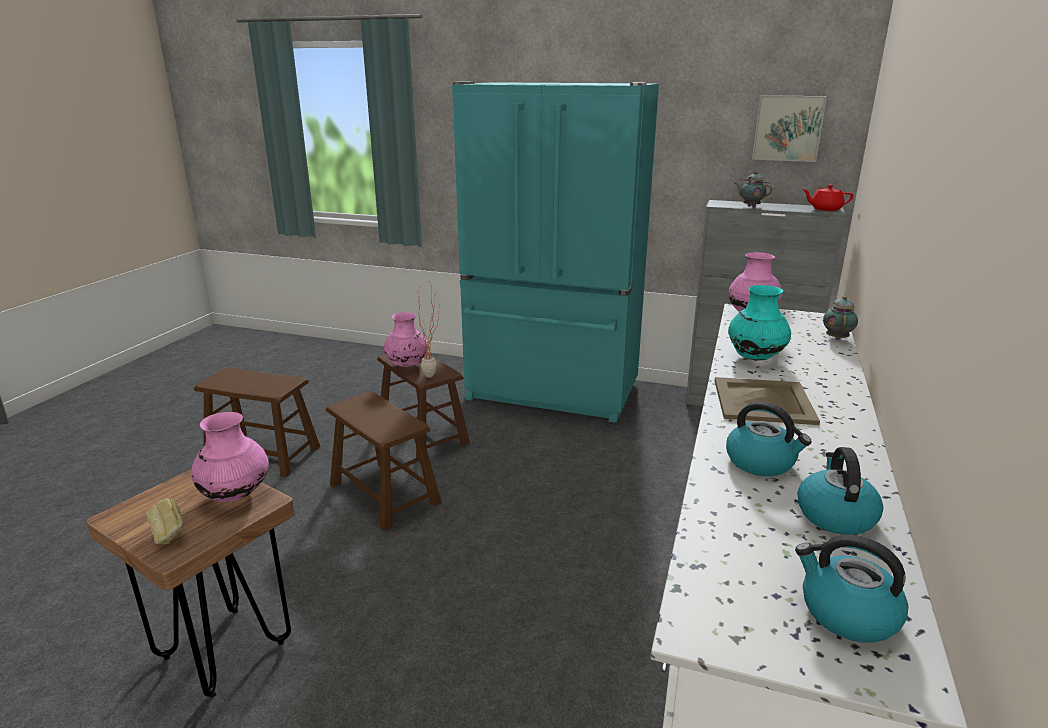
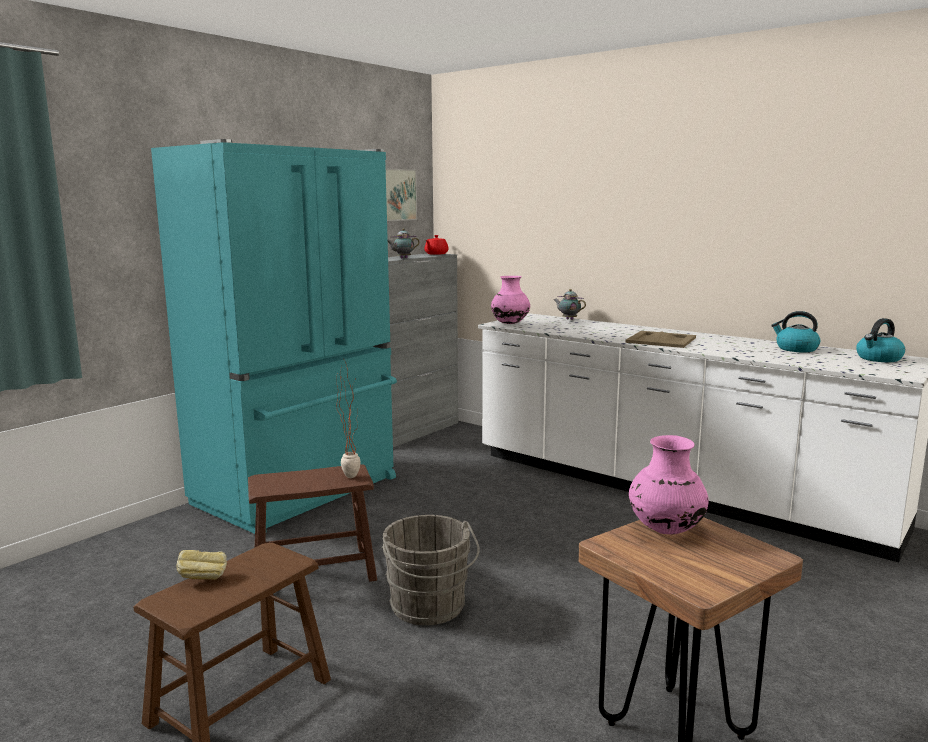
camera: 70 degrees left, 10 degrees down
bread [146,498,184,544] -> bread moved to [176,550,227,580]
brown stool [326,392,442,531] -> grey bucket [382,515,479,625]
pink vase [384,312,428,367] -> none
kettle [726,401,812,476] -> none
turquoise vase [728,285,791,360] -> none

